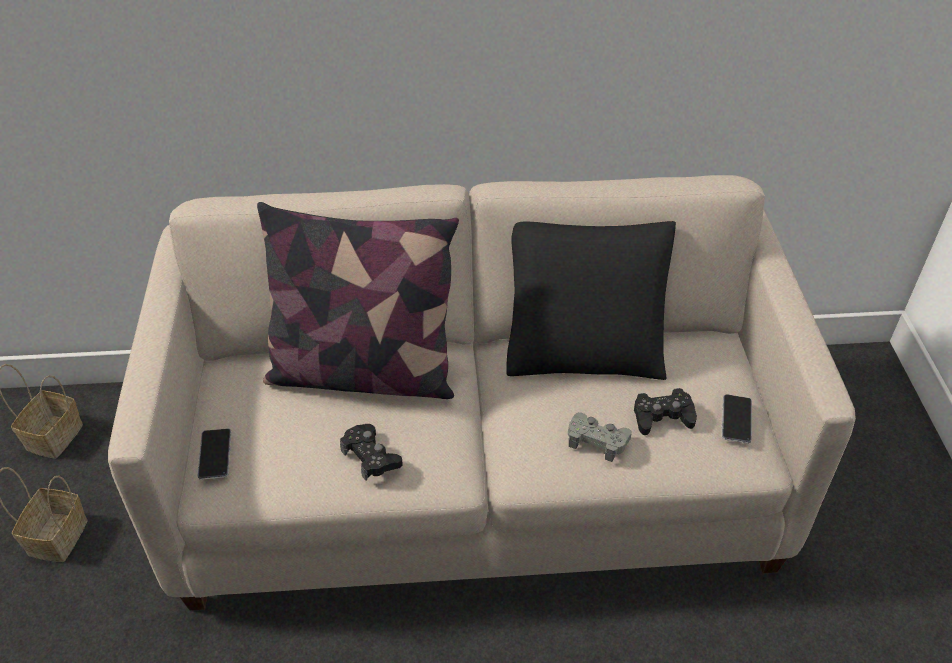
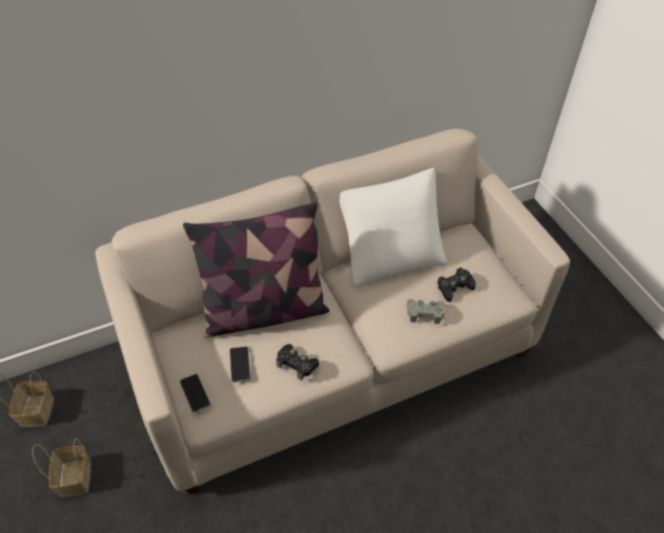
camera: 20 degrees left, 5 degrees up
black pillow [506,221,676,380] -> white pillow [340,168,447,288]
phone [722,394,752,443] -> phone moved to [229,346,251,383]

